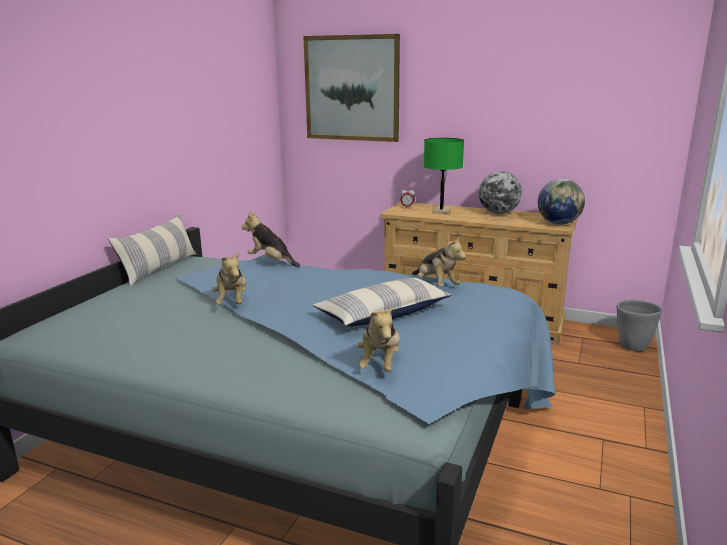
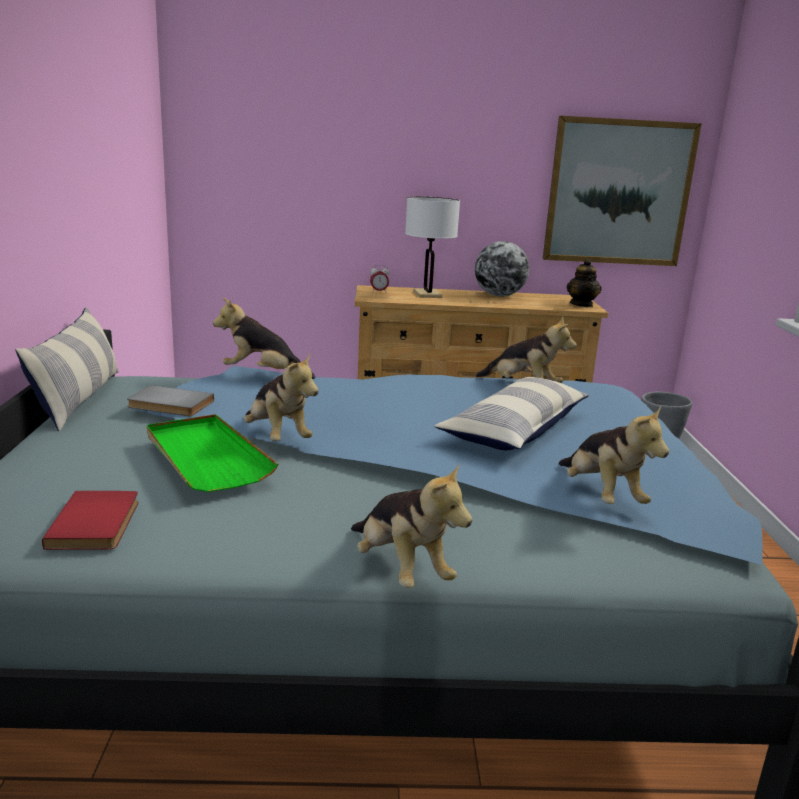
camera: 25 degrees left, 0 degrees up
picture [303,34,400,142] -> picture moved to [543,116,702,266]
green table lamp [424,138,464,214] -> white table lamp [405,197,460,298]
globe [538,179,585,225] -> teapot [567,259,602,307]
none -> red book [42,491,138,550]
none -> grey book [127,385,214,416]
none -> green tray [147,414,278,492]
none -> plush toy [351,463,472,588]

